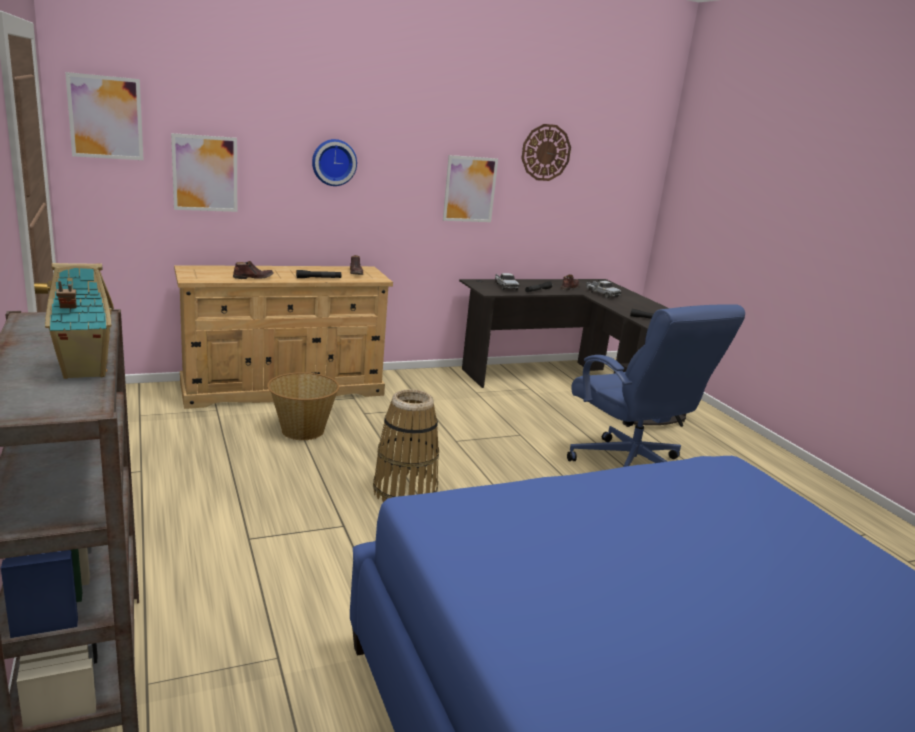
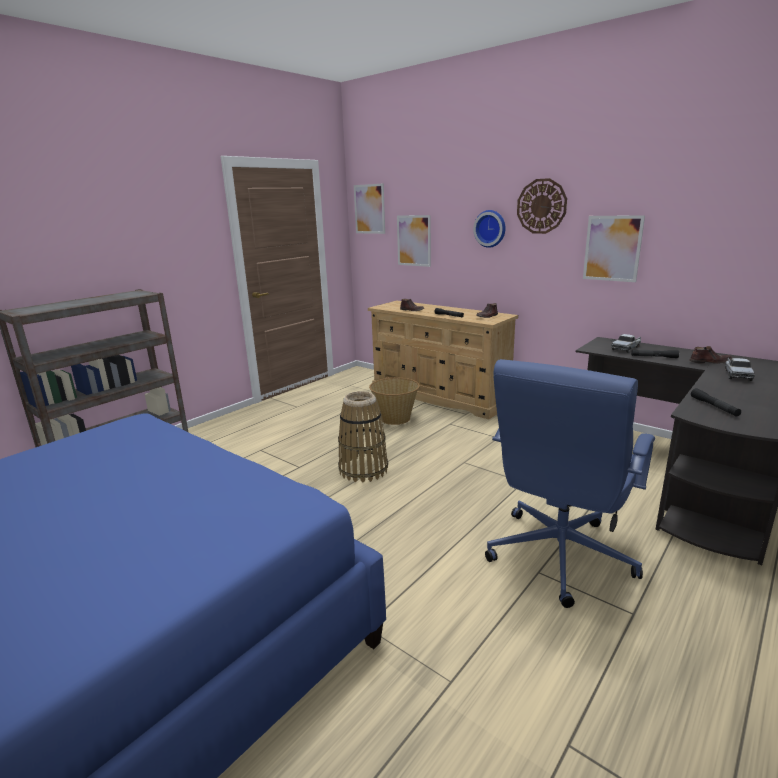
camera: 65 degrees right, 0 degrees up
toy house [45,263,114,379] -> none
wall clock [521,124,571,181] -> wall clock moved to [517,178,567,234]

